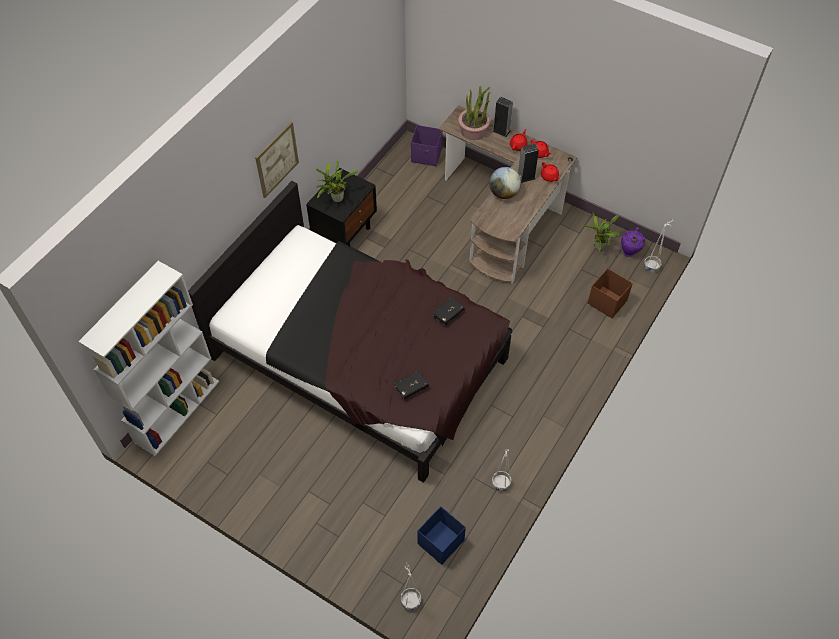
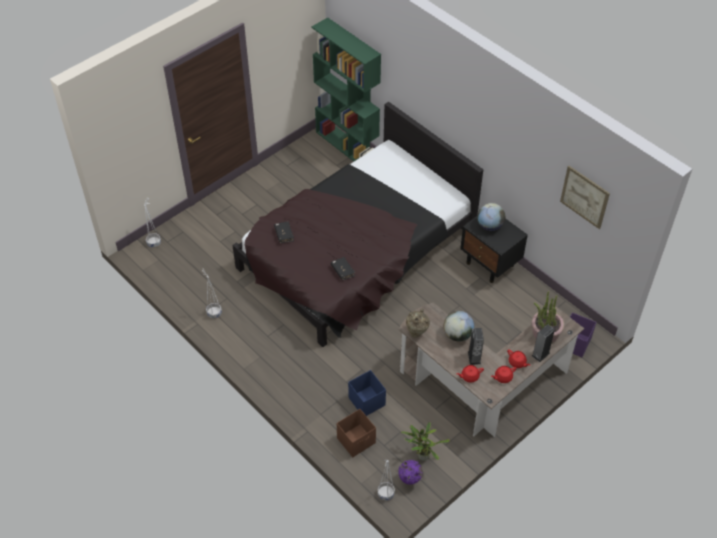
camera: 105 degrees right, 5 degrees down
white bookcase [78,261,219,456] -> green bookcase [312,17,381,161]
picture [255,122,299,198] -> picture moved to [560,166,610,229]
potted plant [315,161,358,202] -> globe [477,203,505,231]
blue storage box [418,506,466,565] -> blue storage box moved to [348,370,386,416]
none -> beige vase [406,308,430,338]

